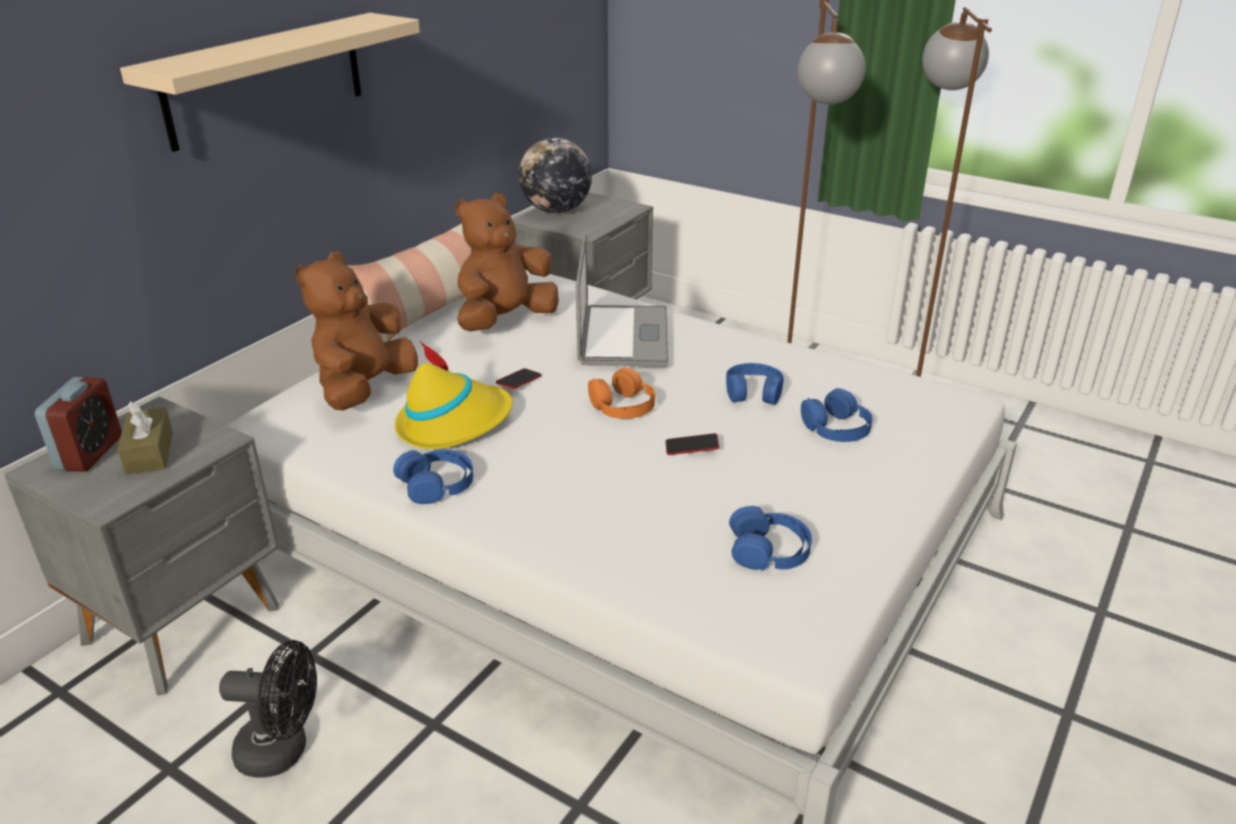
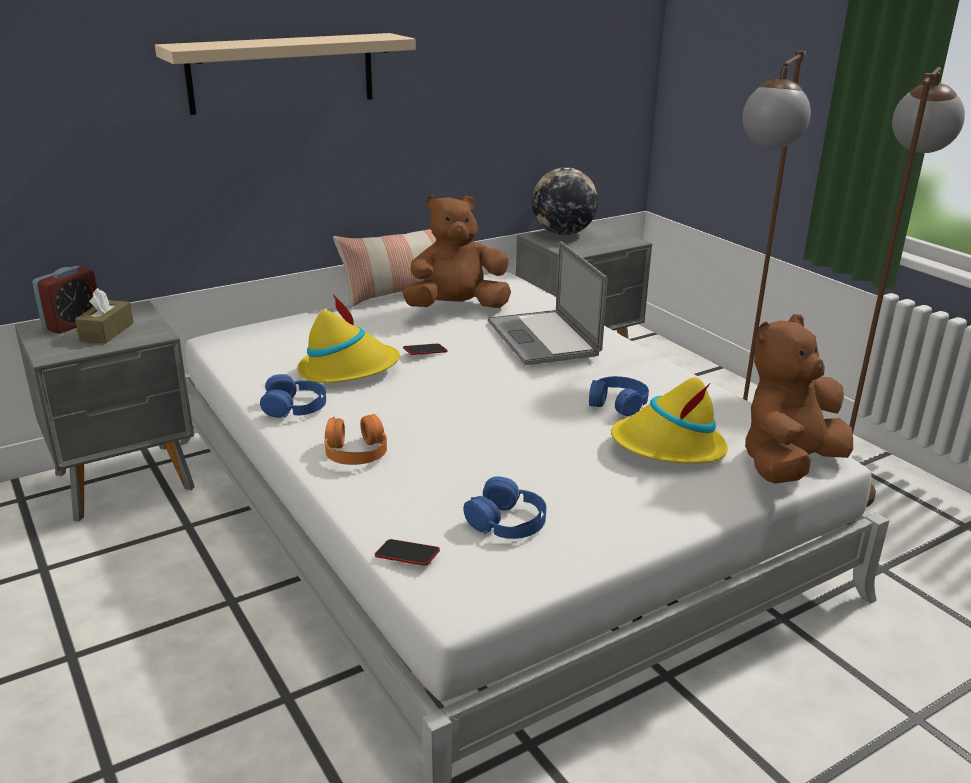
camera: 25 degrees right, 5 degrees down
black fan [219,640,317,778] -> none
brown plush toy [295,252,418,410] -> brown plush toy moved to [745,314,853,484]
laptop [576,231,668,366] -> laptop turned 135 degrees clockwise [488,241,608,365]
orange headphones [588,367,655,419] -> orange headphones moved to [324,414,387,465]
phone [665,433,719,455] -> phone moved to [375,539,440,566]
blue headphones [801,388,873,442] -> yellow hat [611,377,728,463]

